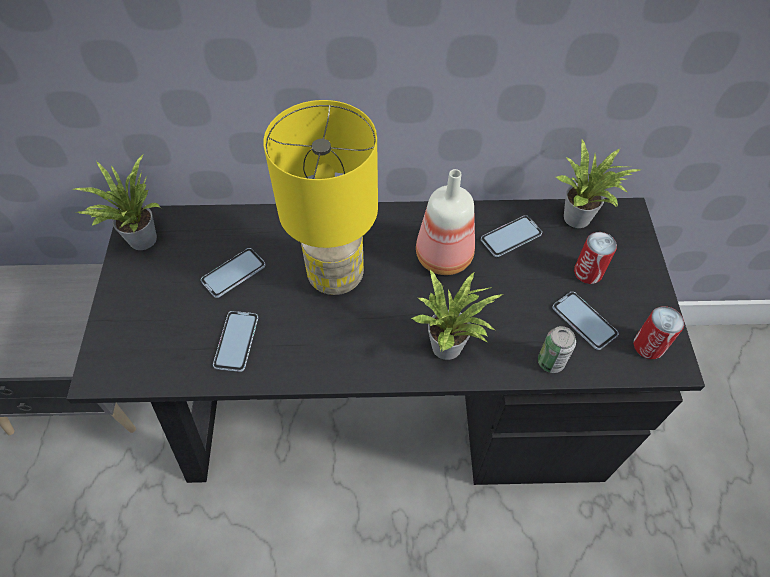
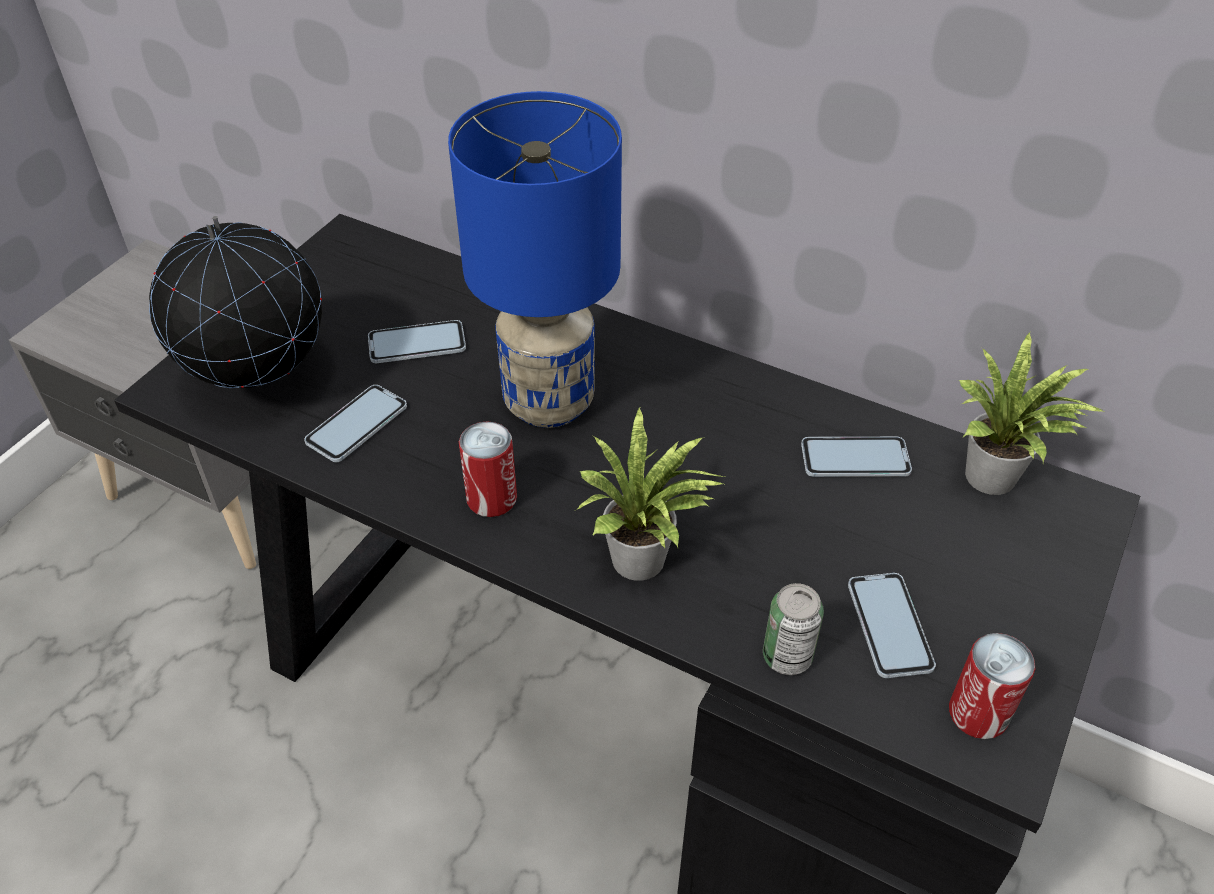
camera: 30 degrees right, 10 degrees down
potted plant [73,155,161,250] -> none
yellow table lamp [263,100,378,295] -> blue table lamp [448,91,622,428]
bottle [416,169,475,275] -> none
can [574,232,617,284] -> can moved to [459,421,517,517]
none -> globe [149,216,322,388]

